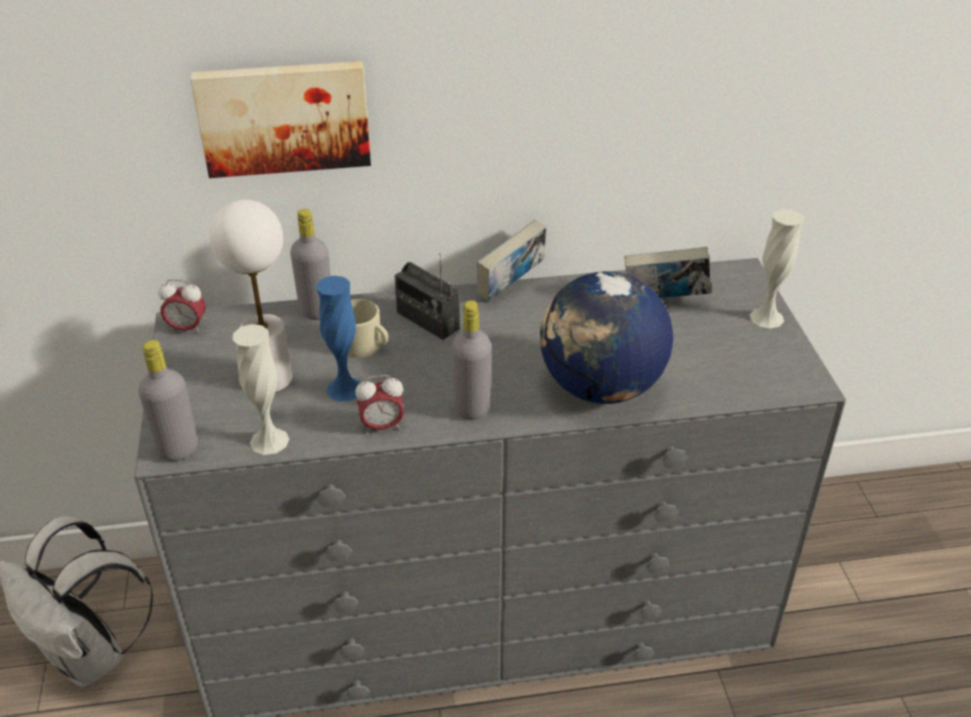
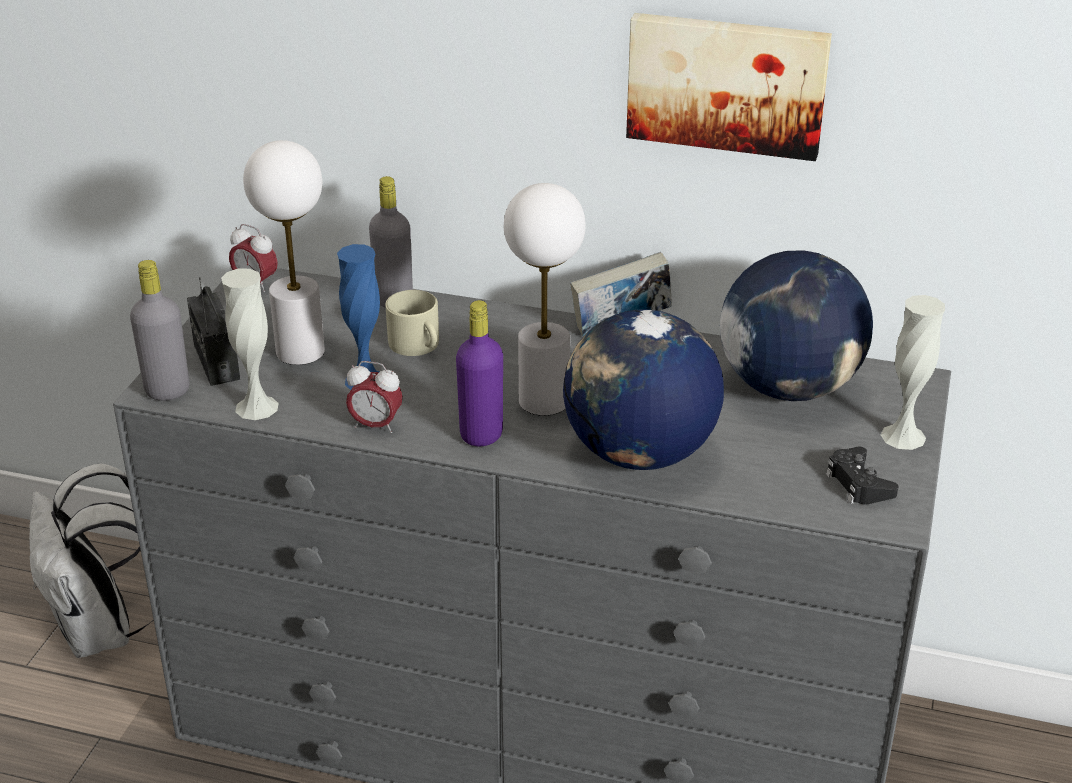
camera: 25 degrees right, 5 degrees down
picture [190,61,371,178] -> picture moved to [626,13,832,161]
radio [395,253,460,340] -> radio moved to [187,277,240,386]
grey bottle [452,300,491,420] -> purple bottle [456,300,503,446]
book [624,247,711,298] -> globe [720,251,873,401]
none -> white table lamp [504,183,586,416]
none -> black game controller [826,446,898,504]

